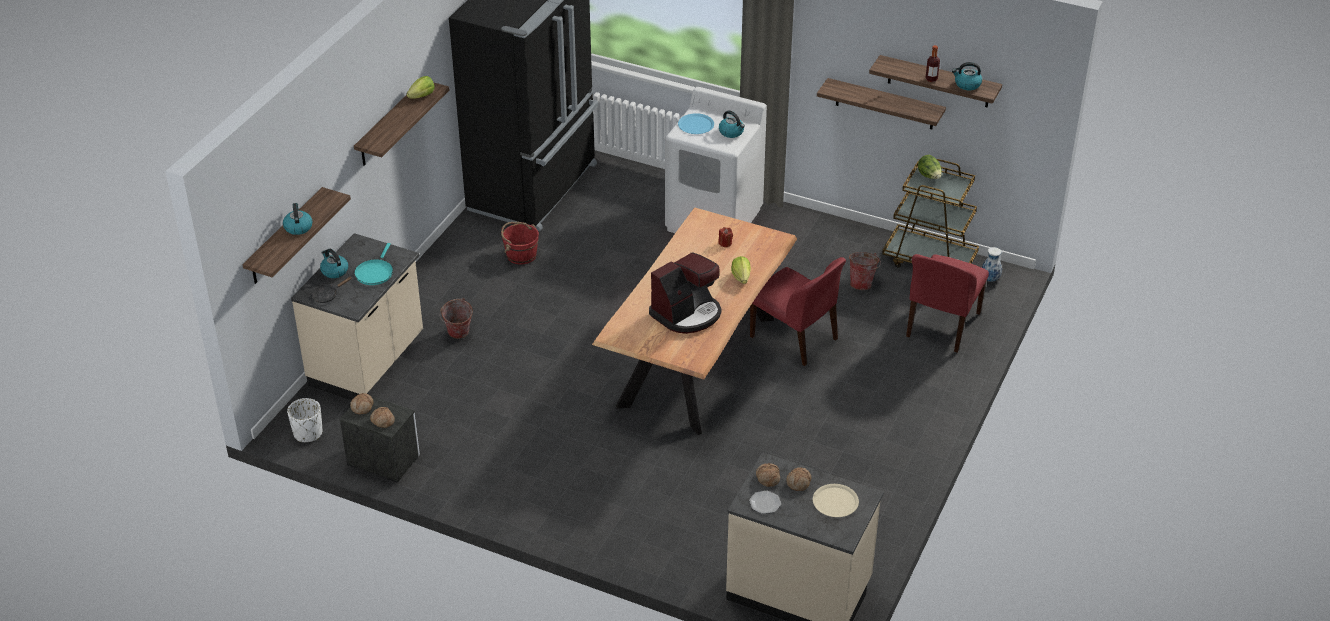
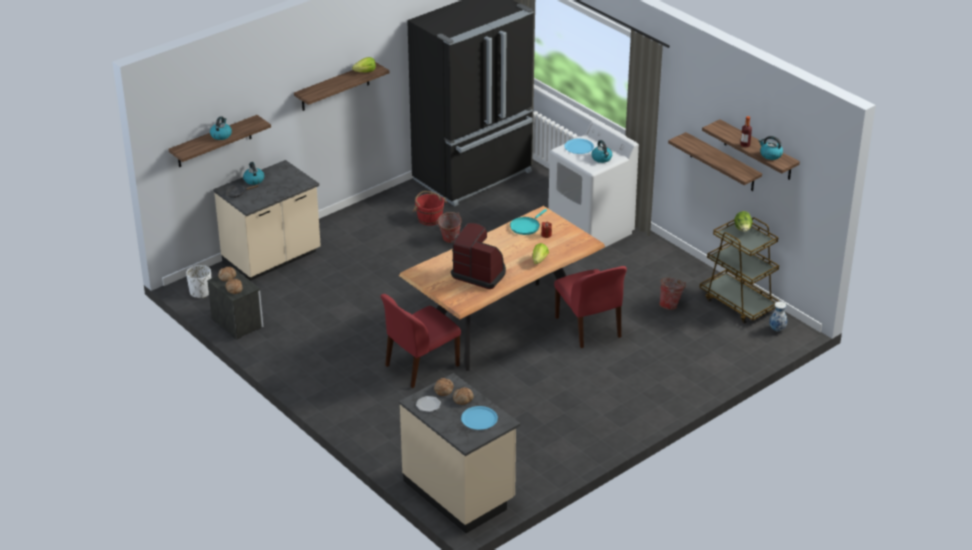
camera: 25 degrees right, 5 degrees down
turquoise frying pan [354,243,393,285] -> turquoise frying pan moved to [510,209,547,235]
bucket [440,298,473,339] -> bucket moved to [436,212,462,243]
coffee machine [649,252,721,334] -> coffee machine turned 135 degrees counterclockwise [451,223,506,289]
beige plate [813,484,859,517] -> blue plate [461,406,498,430]
red chair [906,254,989,352] -> red chair moved to [381,294,461,388]

